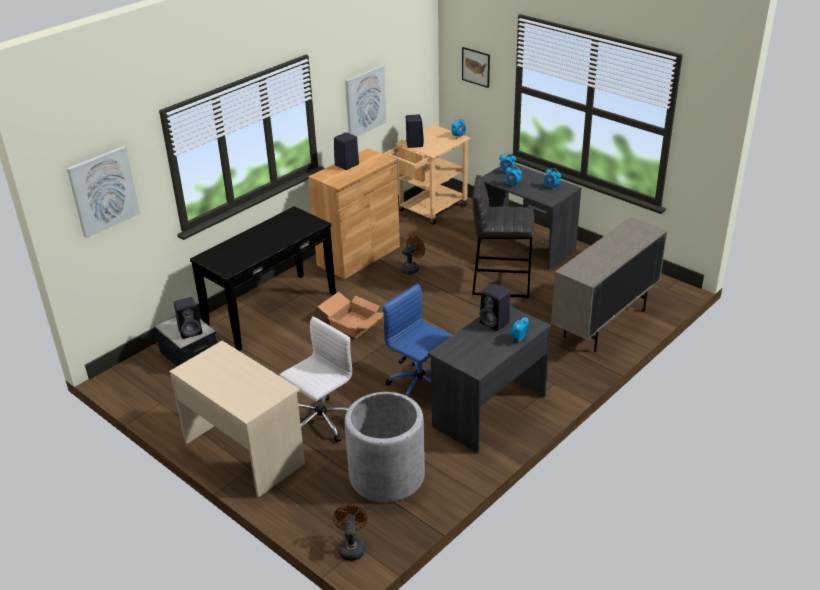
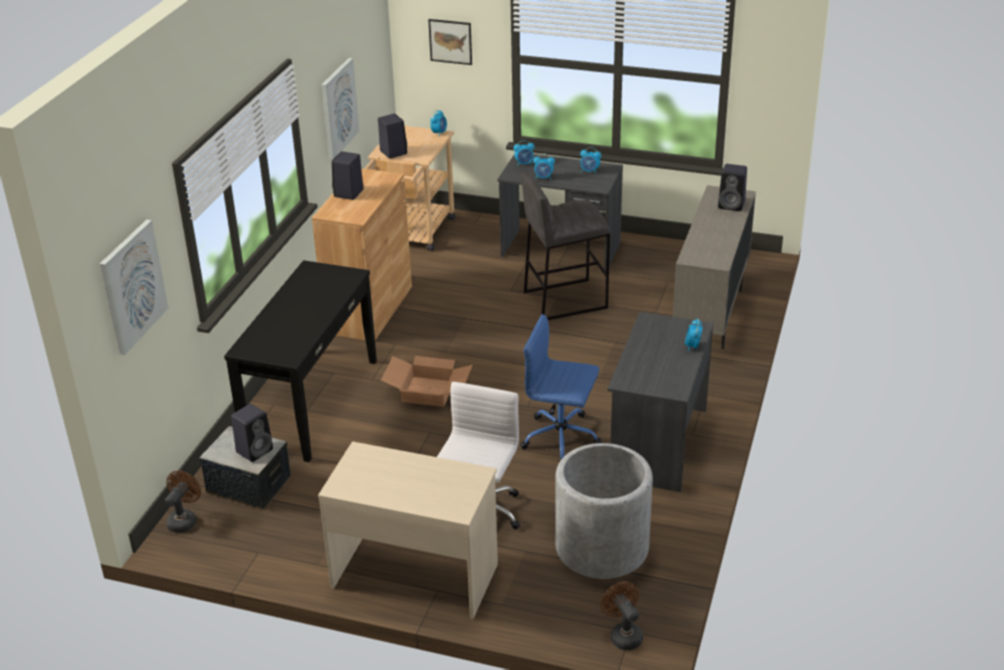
camera: 25 degrees left, 0 degrees up
brown fan [401,235,425,274] -> brown fan moved to [165,471,201,533]
black speaker [479,284,510,331] -> black speaker moved to [718,164,747,211]

